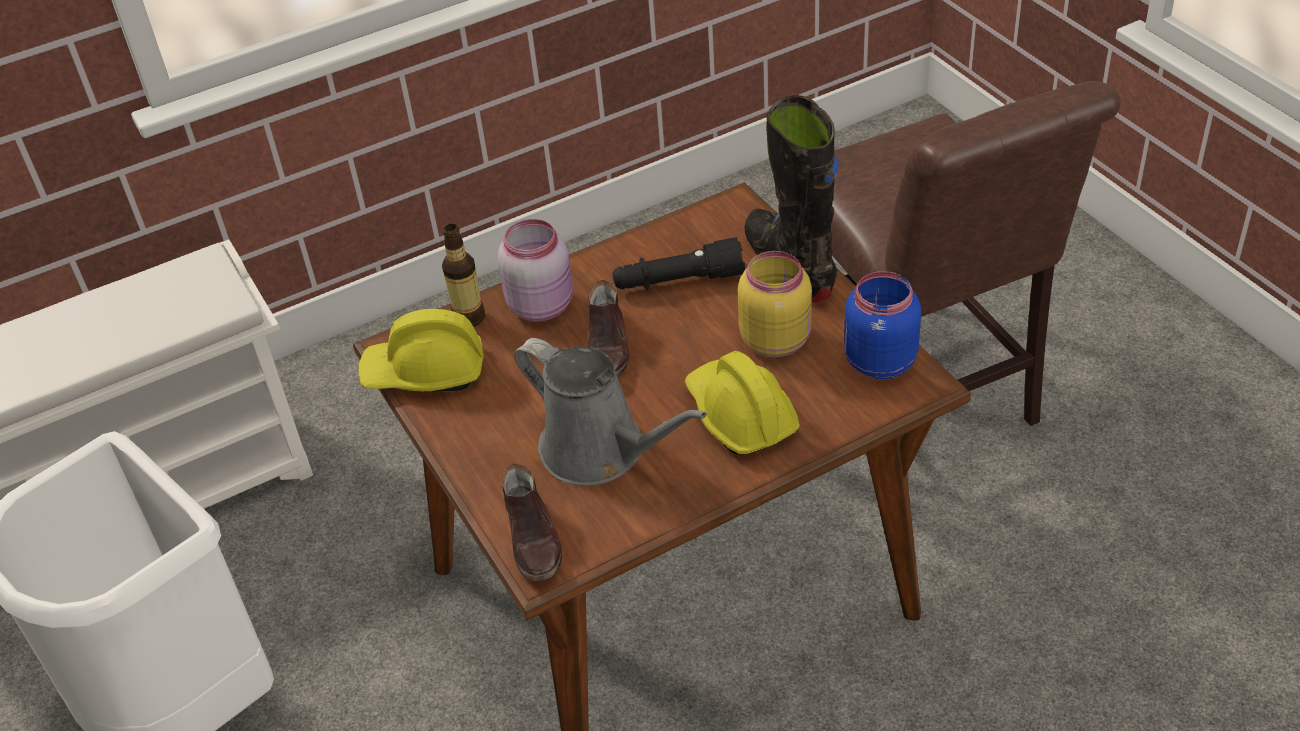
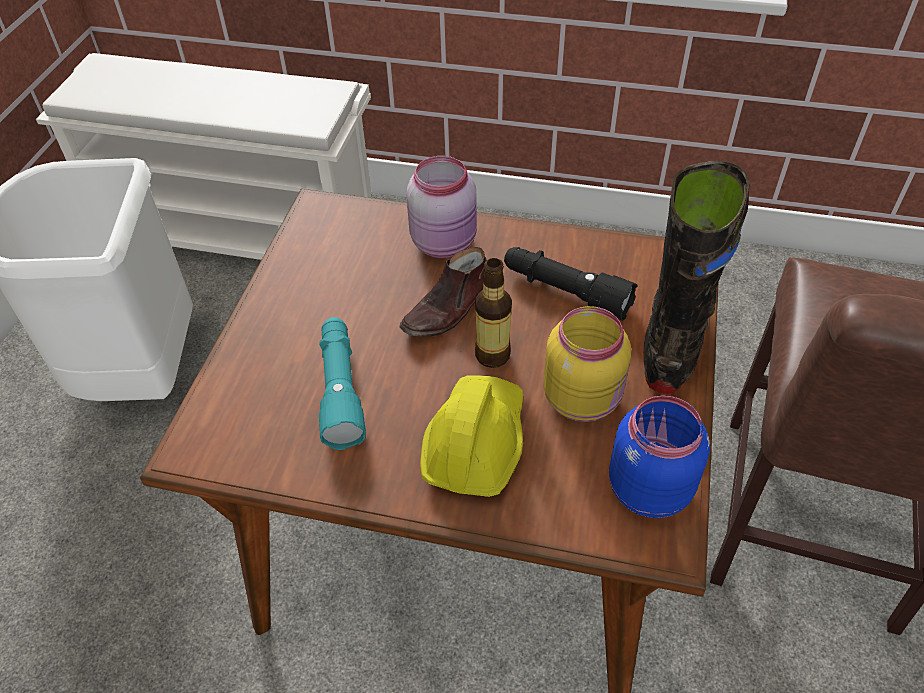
camera: 40 degrees right, 5 degrees up
yellow hard hat [358,309,484,392] -> none
bottle [442,224,485,327] -> bottle moved to [475,258,512,368]
brown shoe [502,463,562,581] -> none
grey watering can [514,338,707,486] -> turquoise flashlight [319,317,366,450]

